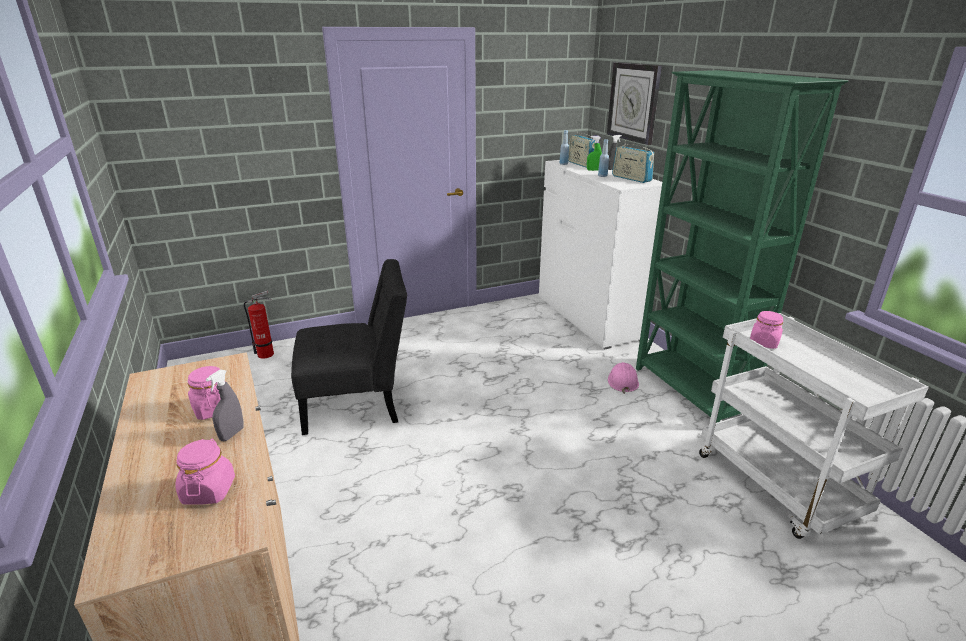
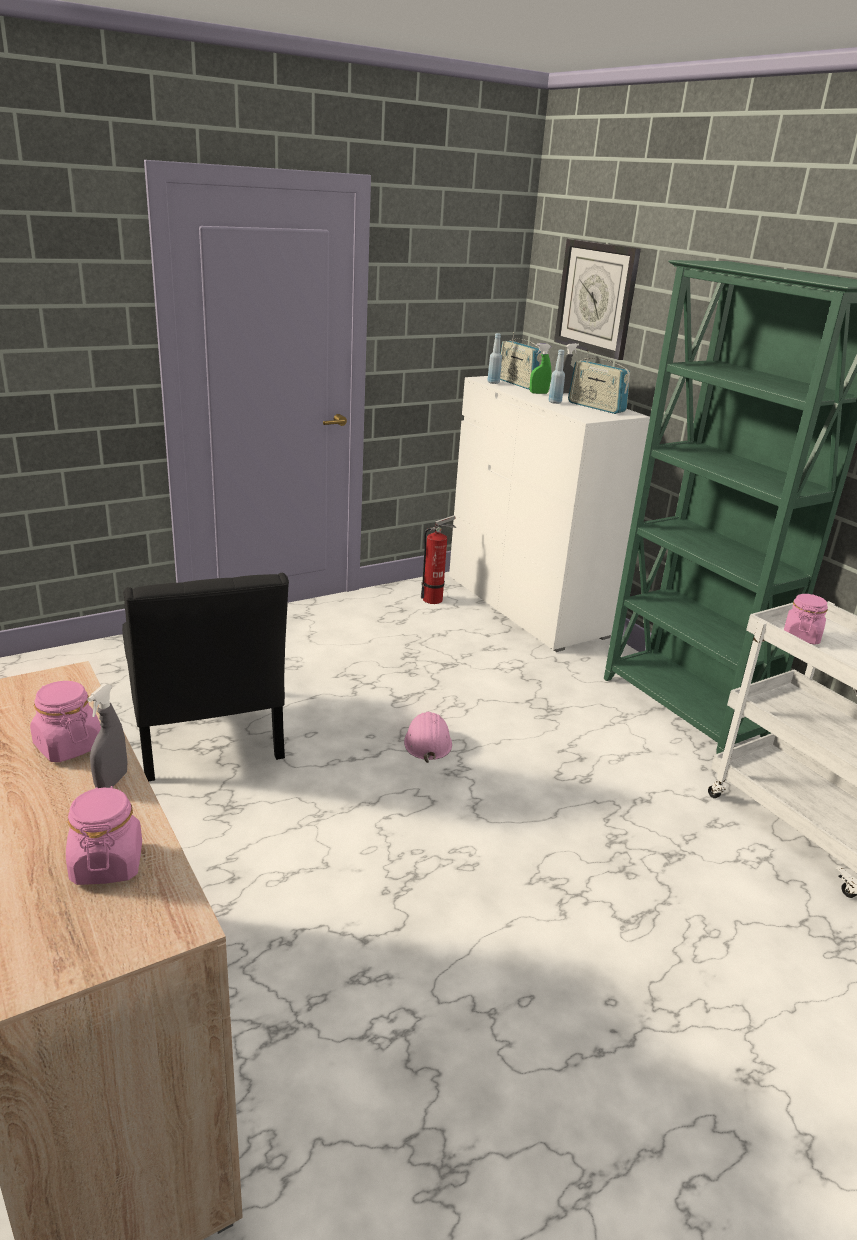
camera: 10 degrees left, 0 degrees up
fire extinguisher [244,290,274,359] -> fire extinguisher moved to [421,515,456,604]
black chair [291,259,407,435] -> black chair turned 90 degrees clockwise [122,573,289,781]
pink hard hat [608,362,639,394] -> pink hard hat moved to [404,712,452,763]

